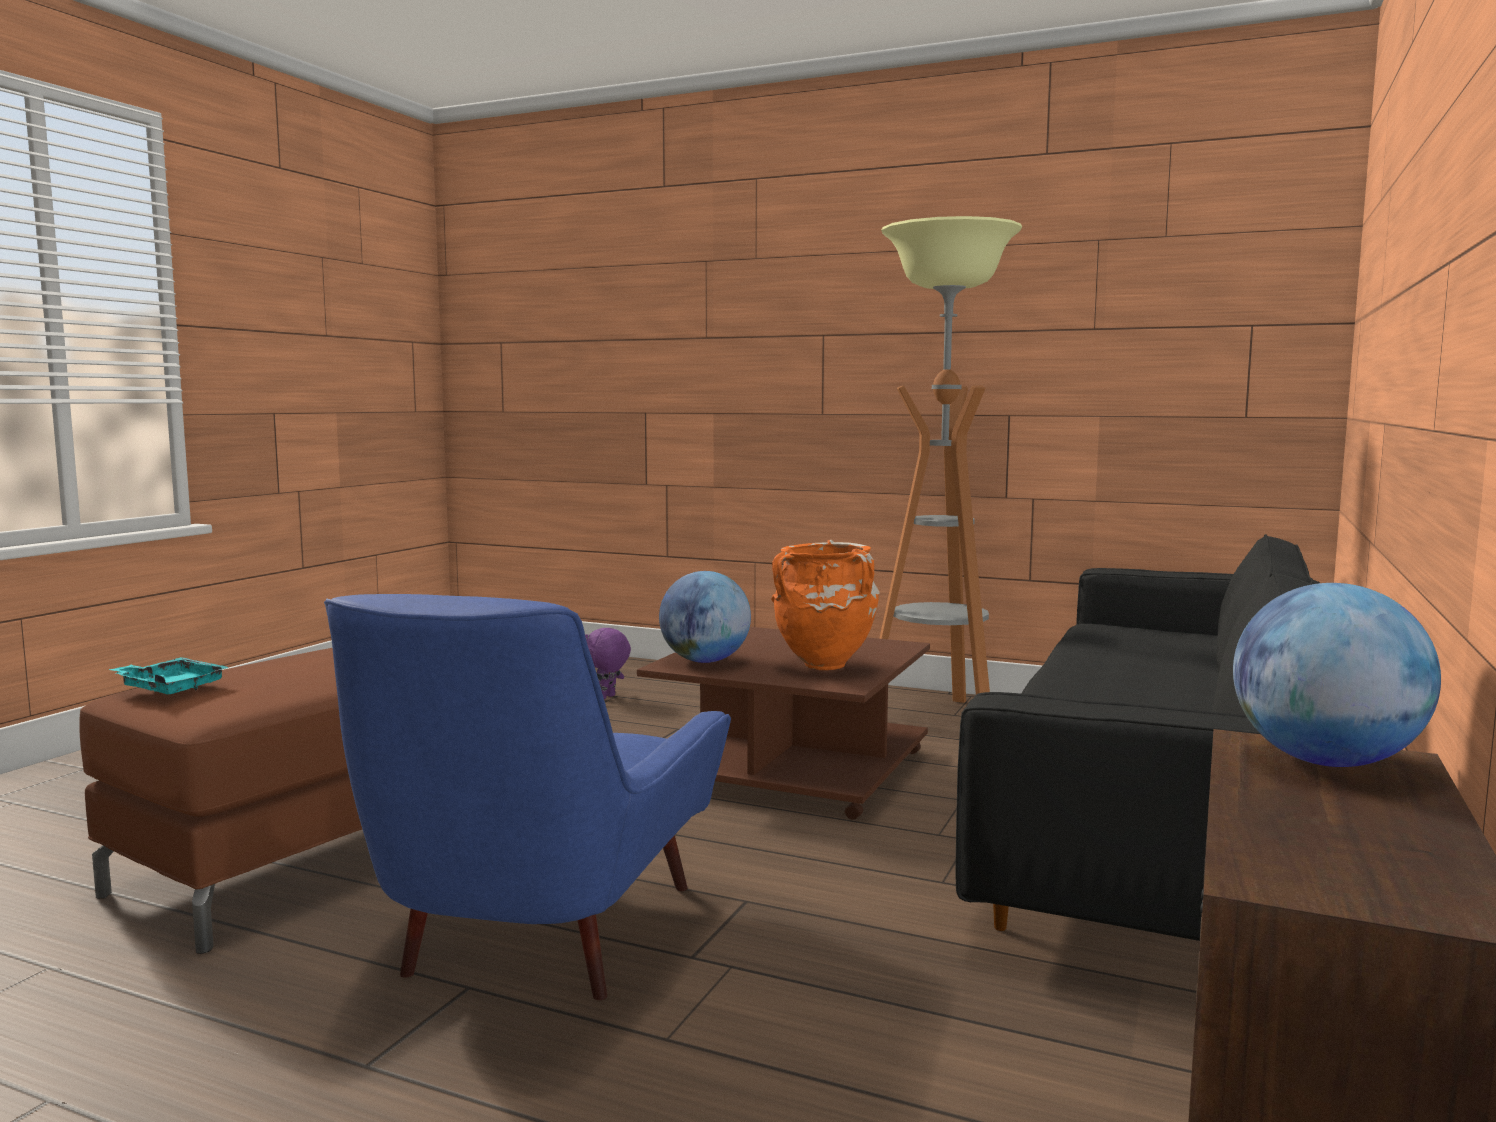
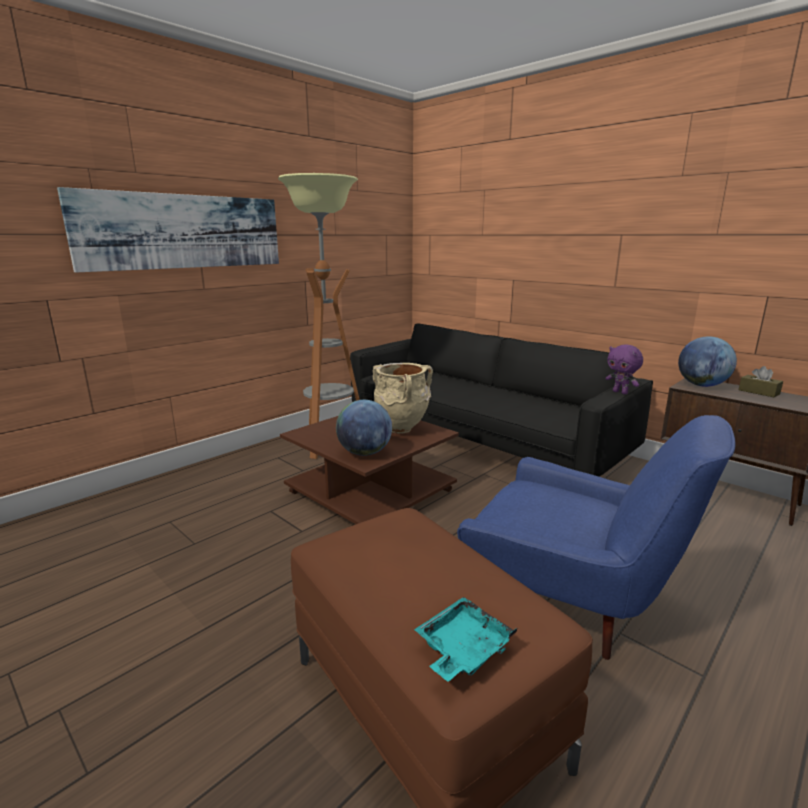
camera: 70 degrees left, 10 degrees up
purple plush toy [585,628,631,699] -> purple plush toy moved to [606,344,643,394]
orange vase [771,540,880,670] -> beige vase [372,363,433,434]
none -> picture [57,187,279,273]
none -> brown tissue box [739,366,783,397]

